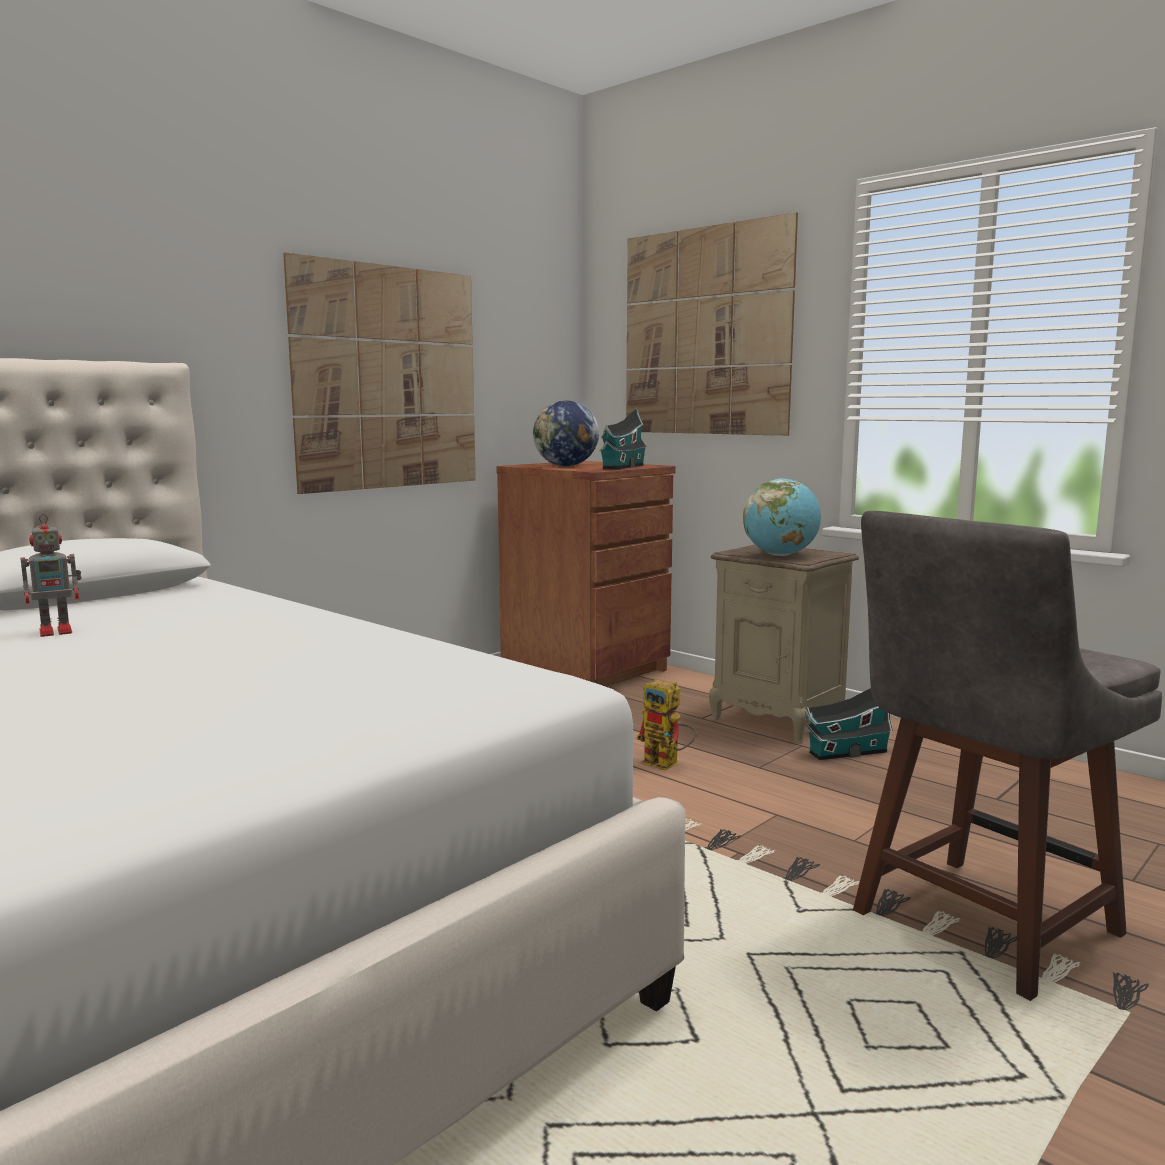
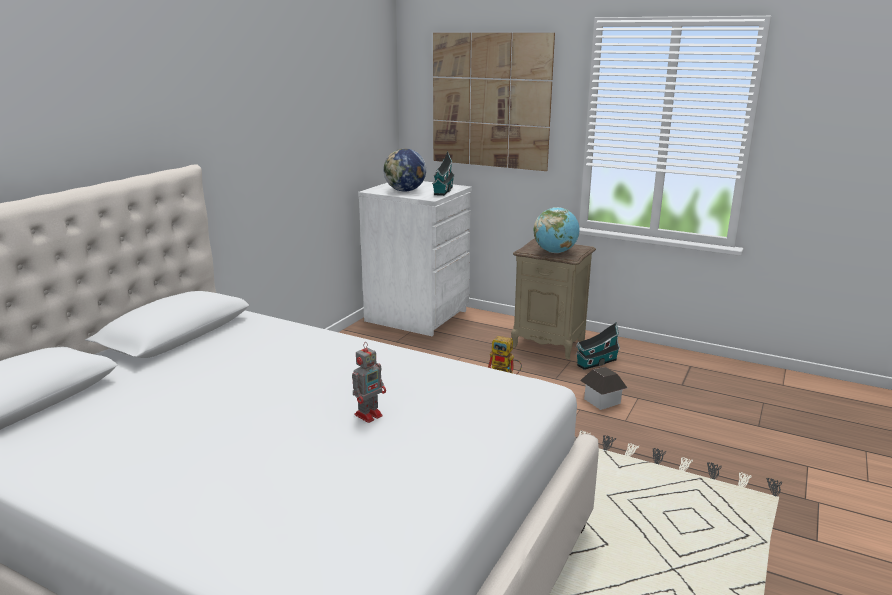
camera: 15 degrees left, 10 degrees up
toy robot [20,514,81,637] -> toy robot moved to [352,342,386,423]
picture [283,252,476,494] -> none
brown dresser [496,461,676,687] -> white dresser [358,181,472,336]
grey stool [853,511,1162,1001] -> none
none -> toy house [580,367,627,410]

